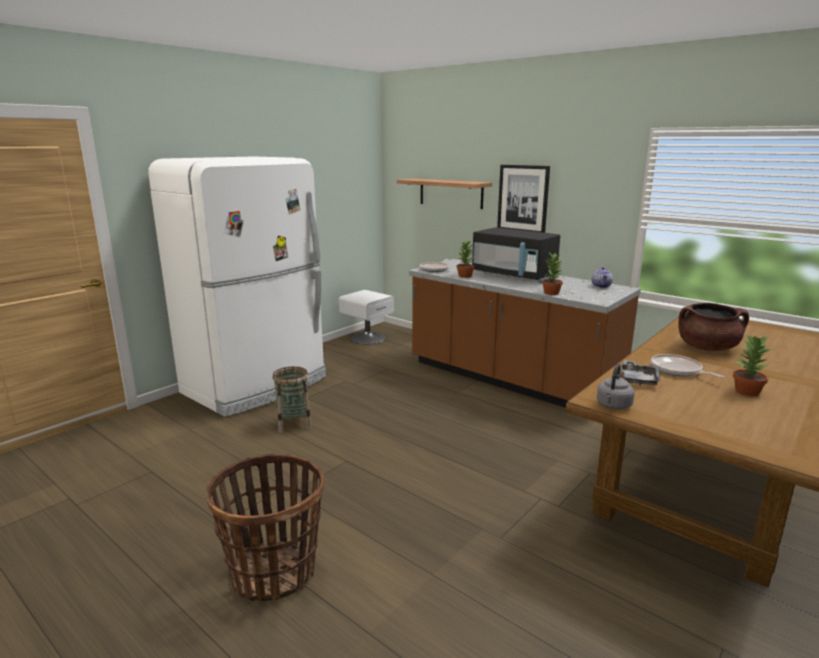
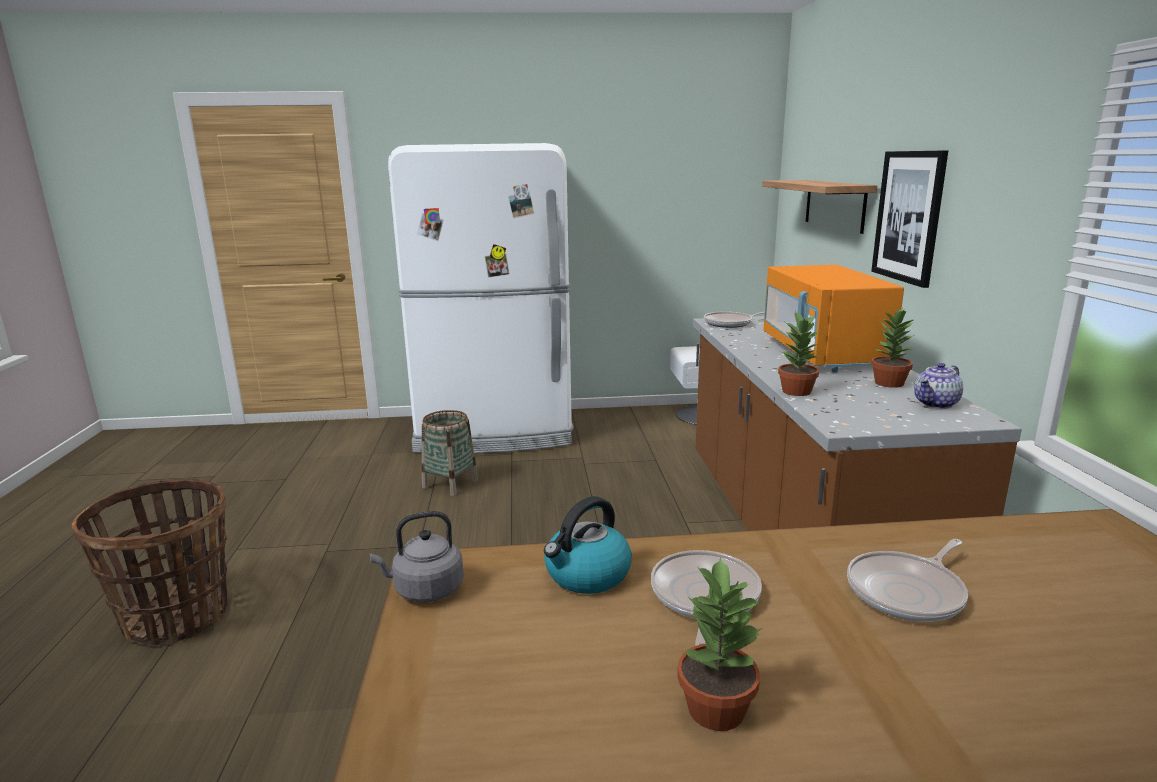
camera: 45 degrees right, 0 degrees up
potted plant [456,240,474,278] -> potted plant moved to [871,308,914,388]
black microwave [472,227,560,282] -> orange microwave [763,265,904,372]
grey tray [621,360,661,386] -> kettle [544,496,632,594]
brown cooking pot [678,303,749,351] -> frying pan [847,539,968,622]

